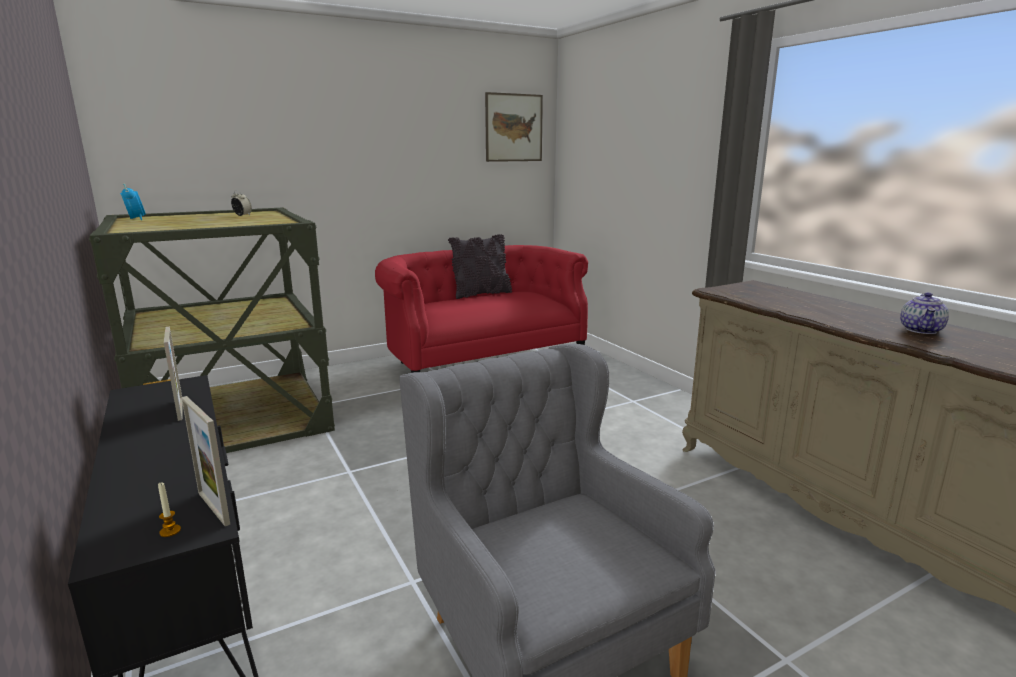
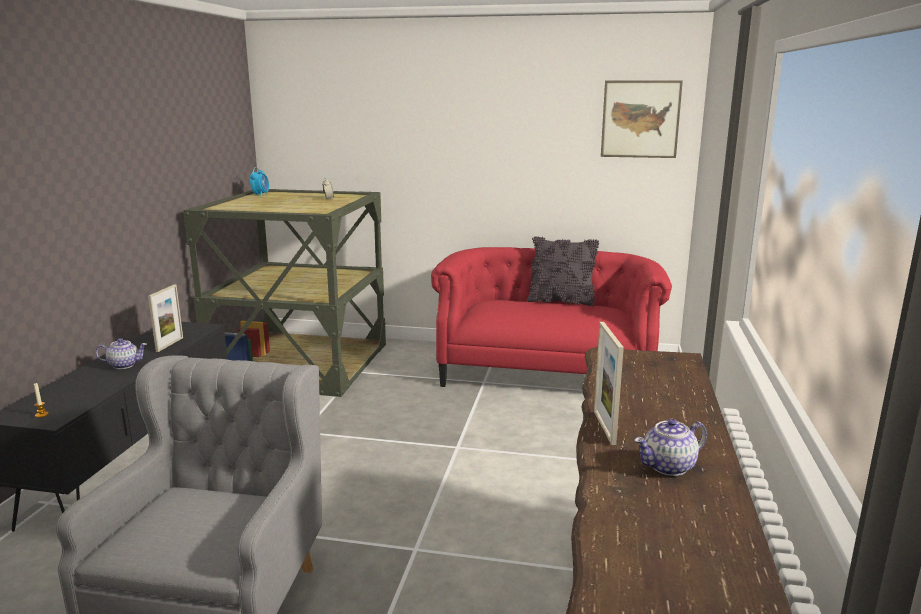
camera: 40 degrees right, 0 degrees up
picture frame [181,396,230,526] -> picture frame moved to [594,322,624,445]
none -> teapot [95,338,147,369]

